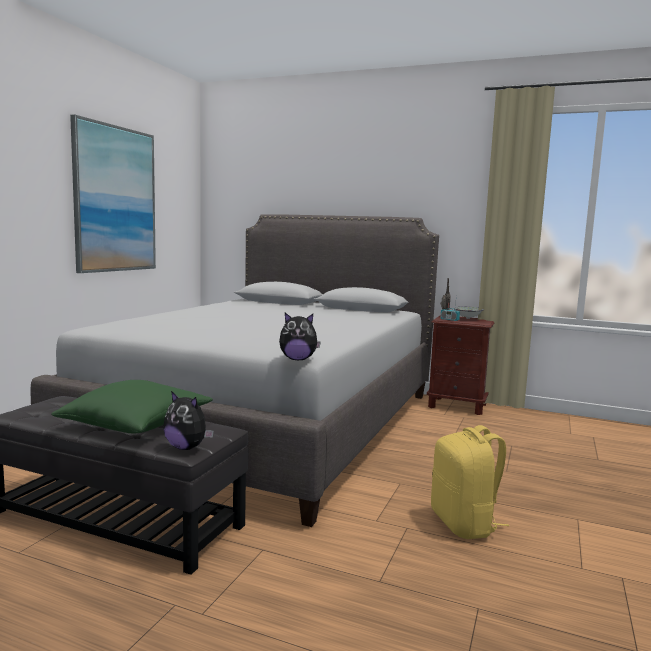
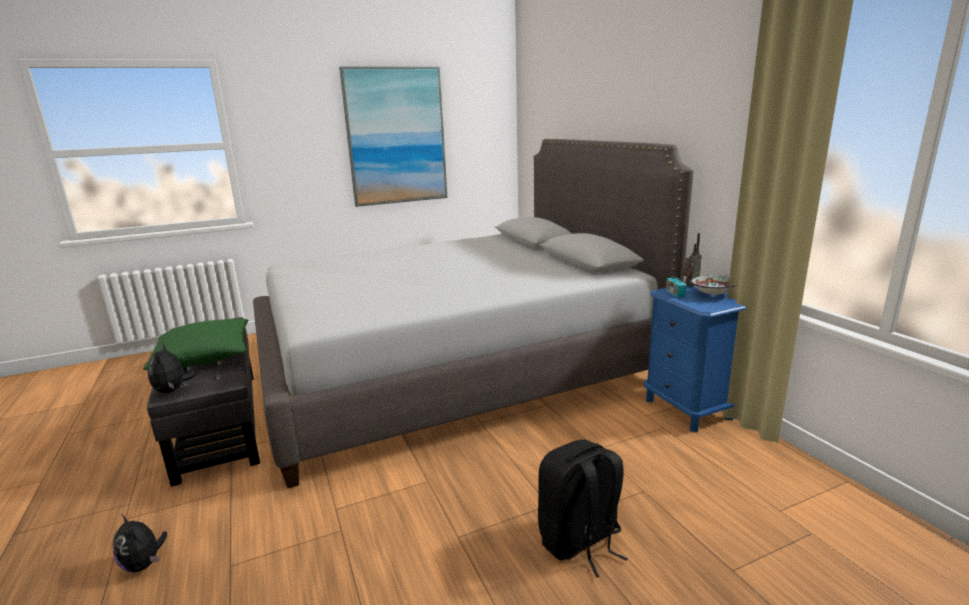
camera: 45 degrees right, 10 degrees up
plush toy [279,313,321,360] -> plush toy moved to [113,514,167,573]
brown nightstand [427,315,494,415] -> blue nightstand [644,284,747,432]
yellow backpack [431,425,509,539] -> none
none -> black backpack [538,439,628,578]

